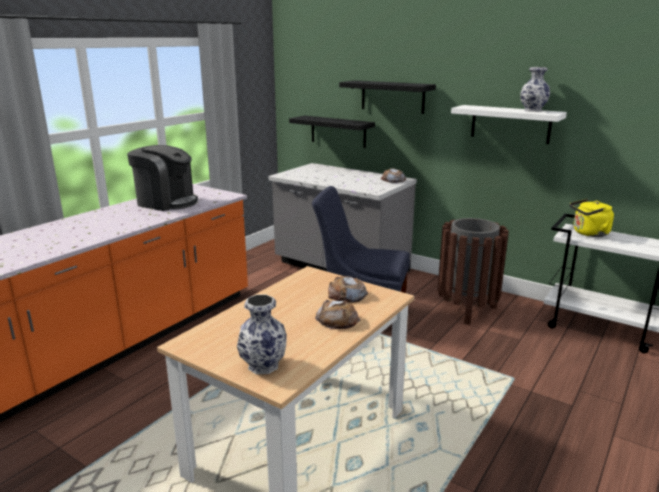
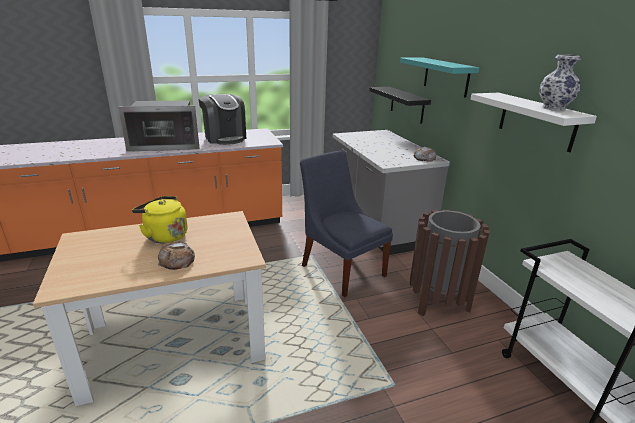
camera: 35 degrees right, 5 degrees up
vase [237,294,287,374] -> none
bread [328,276,368,303] -> none
black shelf [339,80,436,114] -> turquoise shelf [400,57,480,98]
yellow kettle [570,199,614,237] -> yellow kettle moved to [132,196,188,243]
none -> microwave [118,101,200,152]

